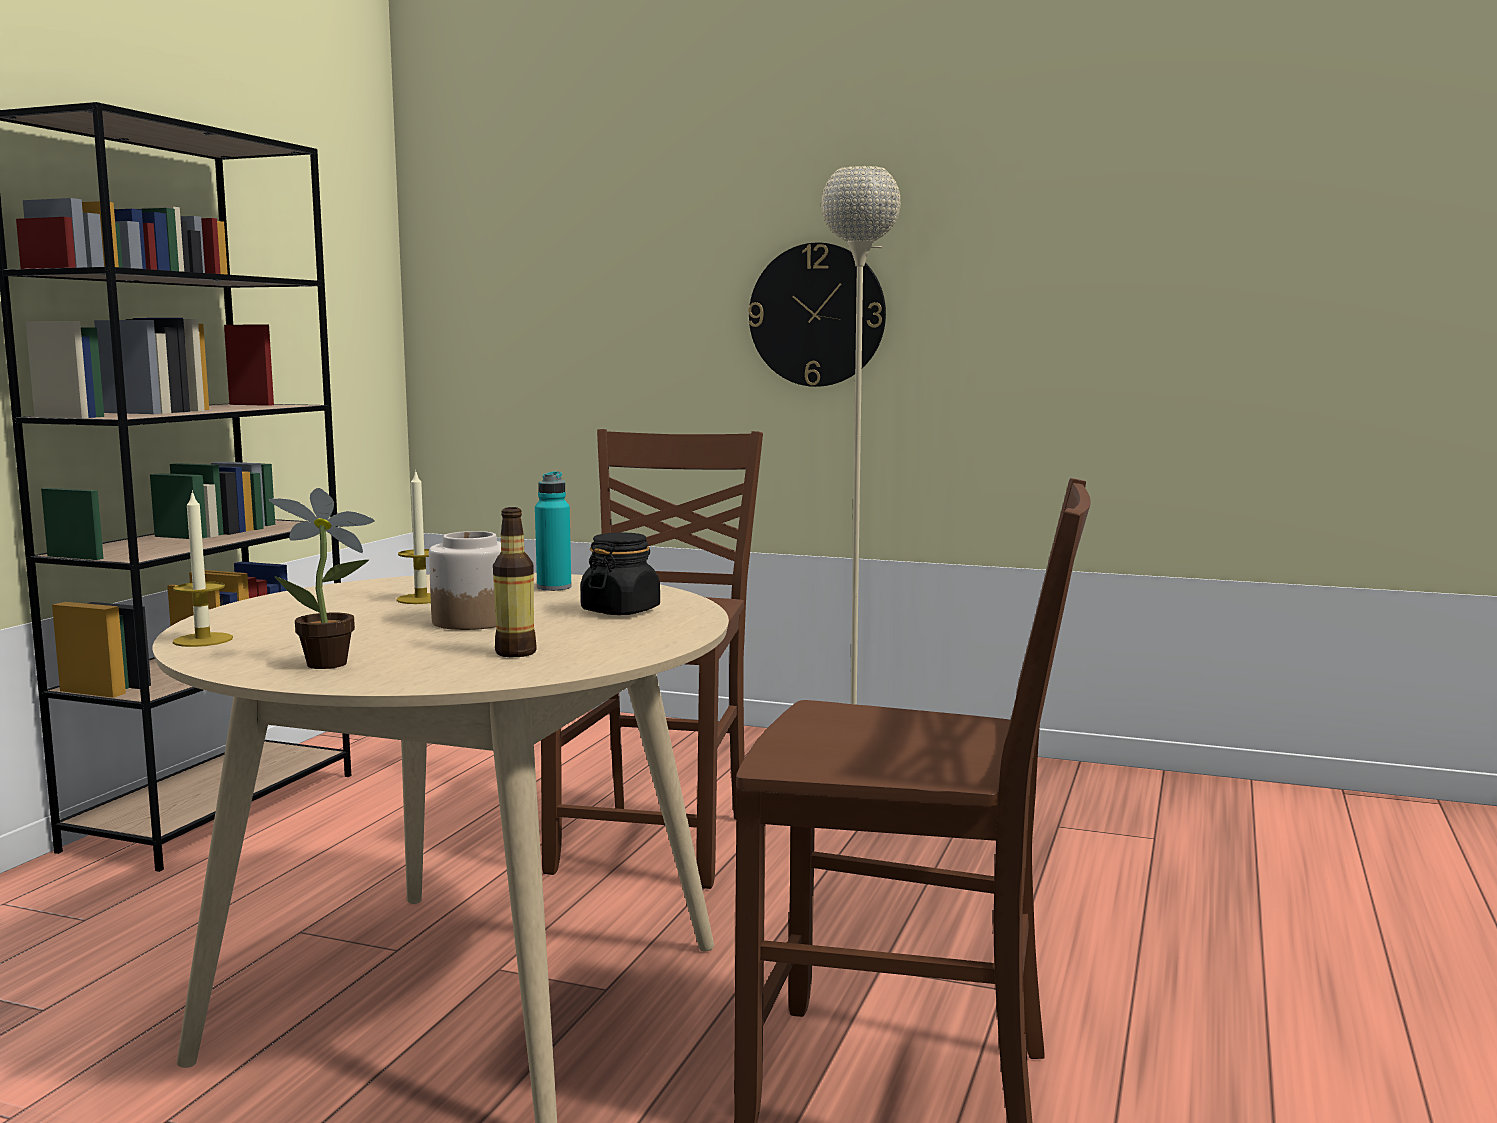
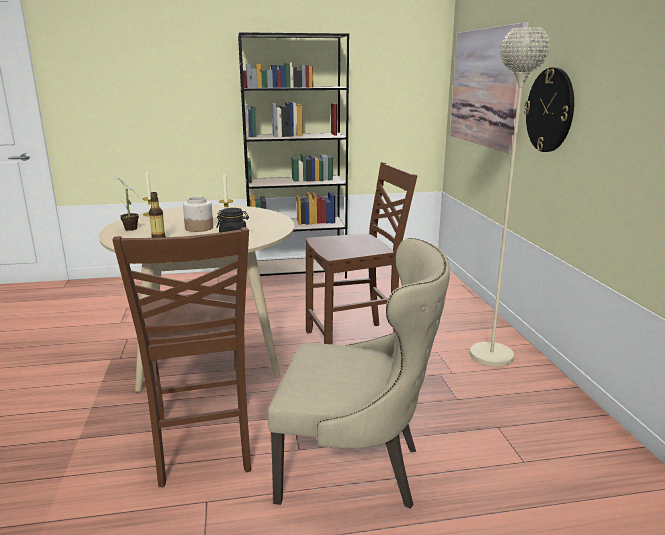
camera: 60 degrees right, 10 degrees up
turquoise bottle [535,471,572,591] -> none
none -> beige chair [267,238,450,509]
none -> picture [450,22,529,154]

